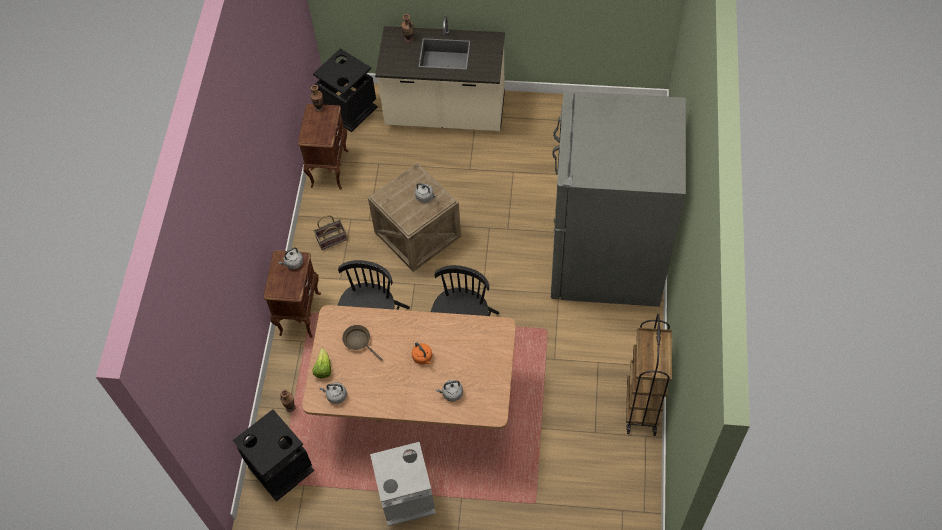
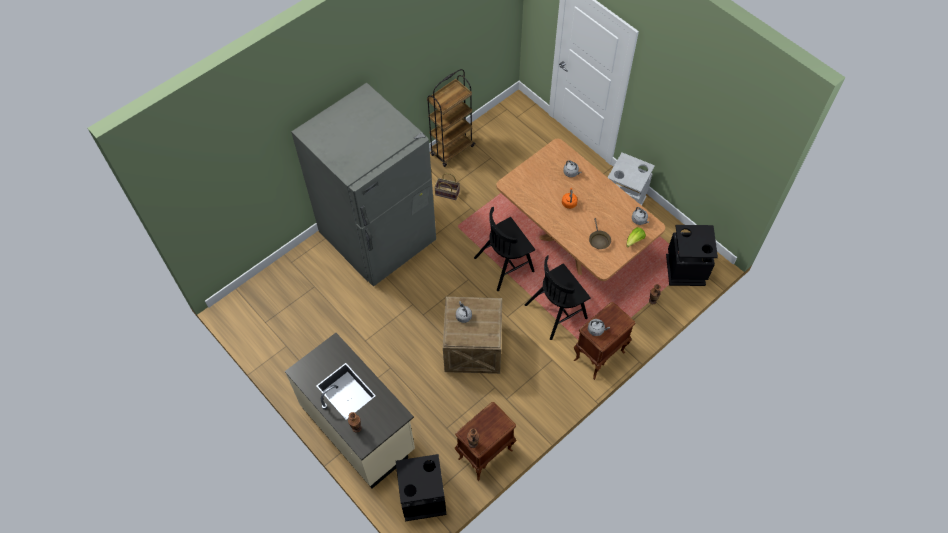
camera: 140 degrees left, 0 degrees up
basket [314,215,347,250] -> basket moved to [434,173,460,200]

